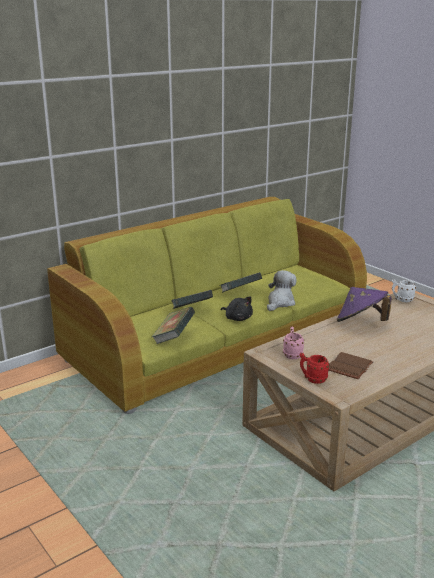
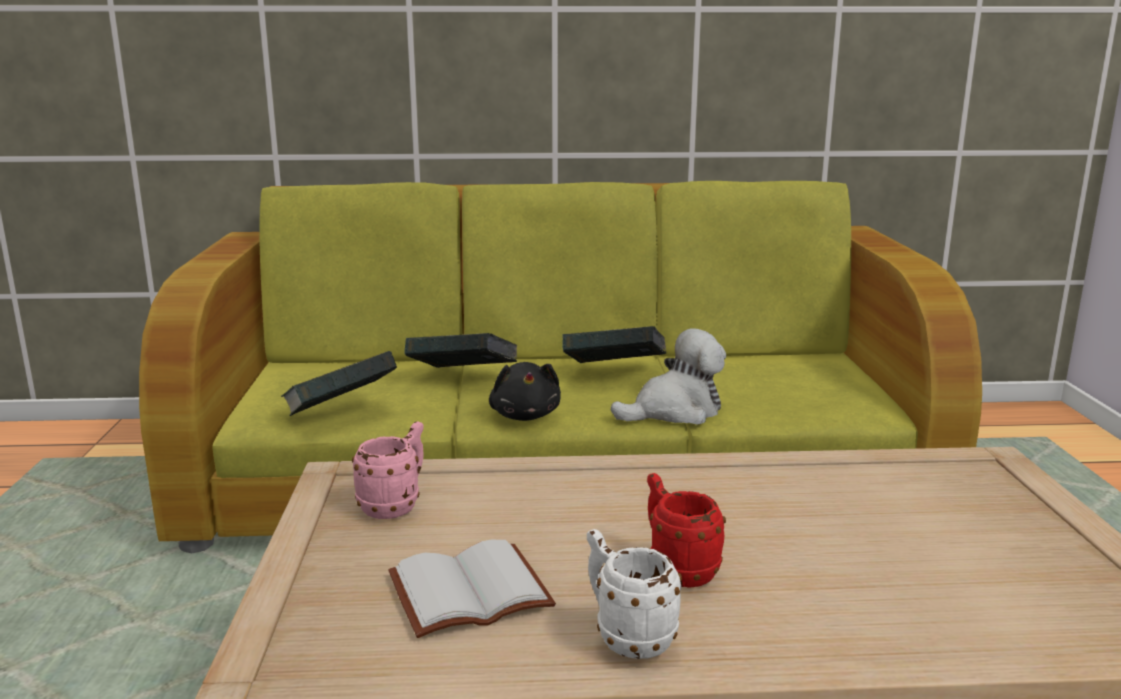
camera: 35 degrees right, 5 degrees down
red mug [300,353,329,384] -> red mug moved to [647,473,726,588]
brown book [329,352,373,379] -> white book [388,540,556,638]
purple hat [337,287,392,322] -> none
white mug [392,279,416,302] -> white mug moved to [587,529,682,659]

